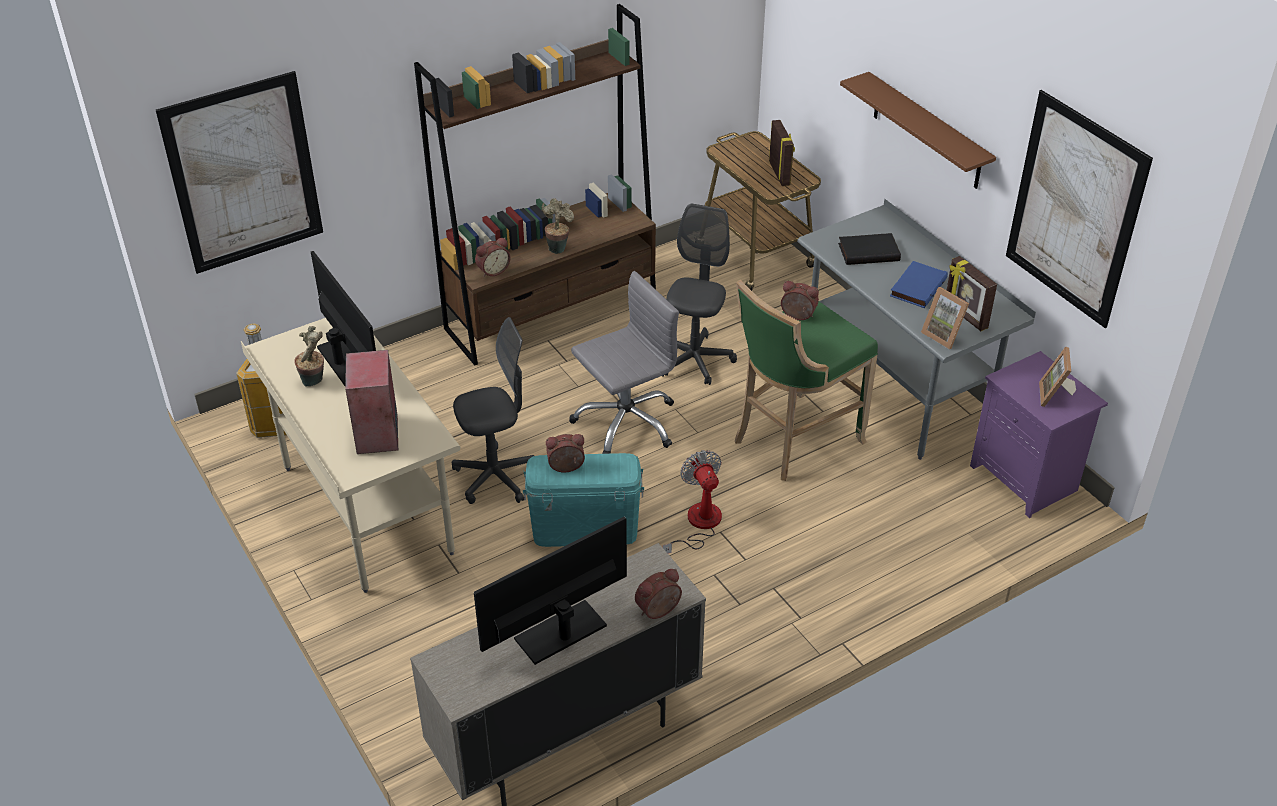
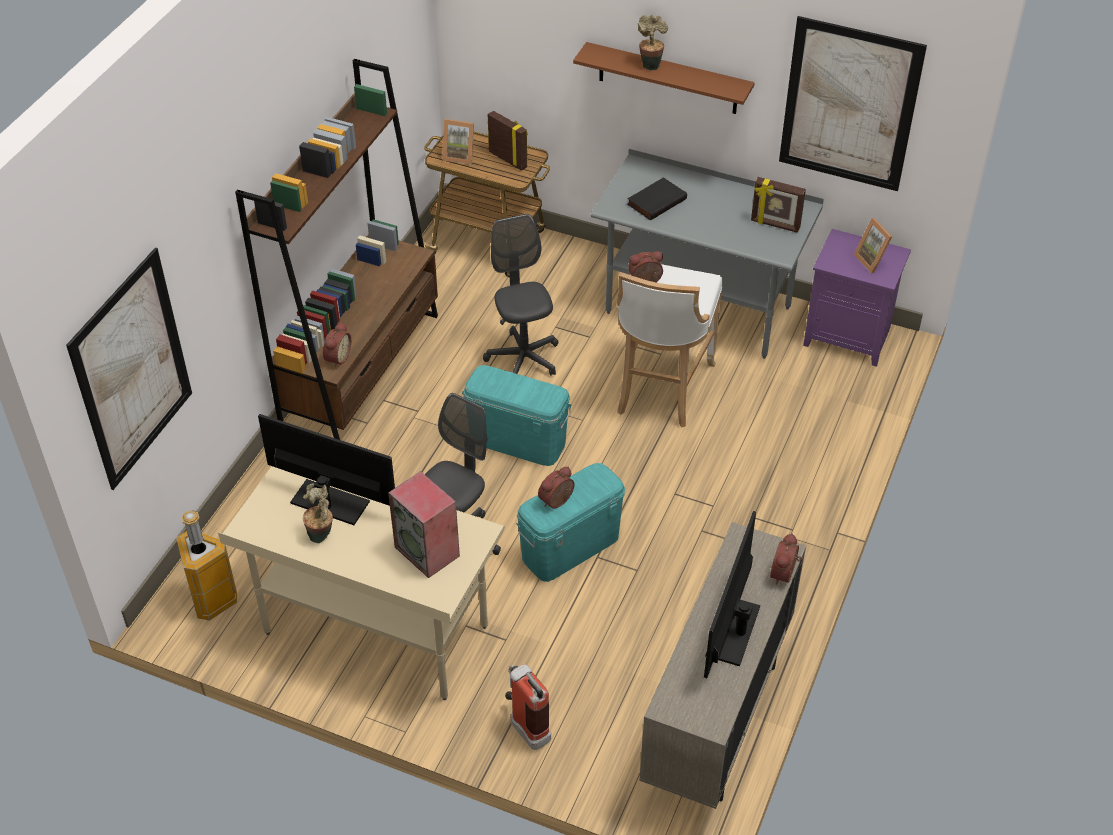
camera: 35 degrees left, 5 degrees up
potted plant [542,198,574,254] -> potted plant moved to [638,15,668,71]
grey office chair [569,271,679,454] -> turquoise storage box [462,365,572,466]
fan [663,450,722,554] -> none
green stool [735,280,878,481] -> white stool [617,264,722,427]
blue book [890,261,948,308] -> none
picture frame [921,287,969,349] -> picture frame moved to [442,119,474,165]
none -> fire extinguisher [505,664,551,750]

